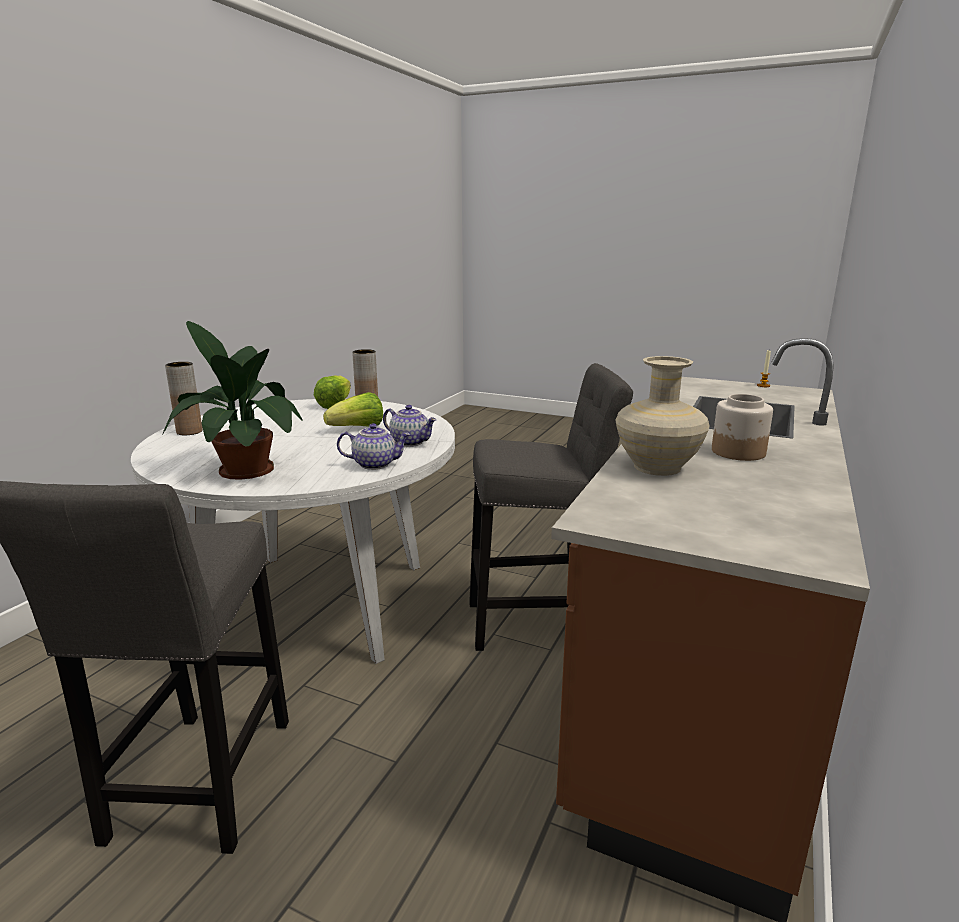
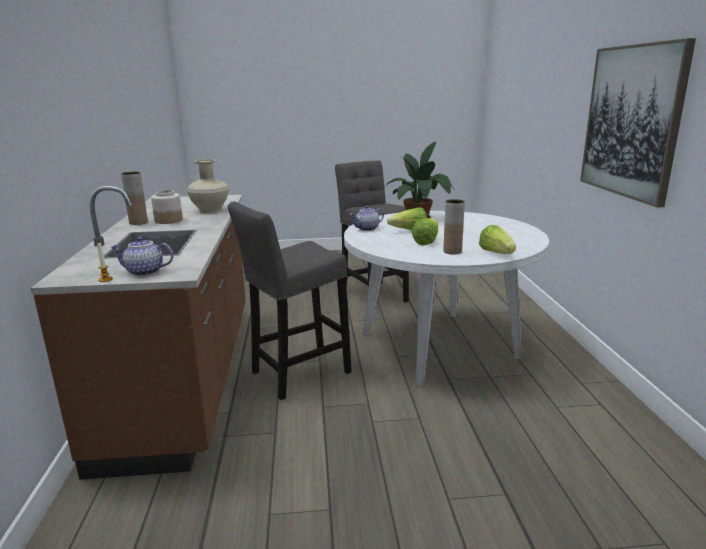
camera: 150 degrees right, 0 degrees up
brown vase [165,362,203,435] -> brown vase moved to [121,172,148,225]
teapot [383,405,437,447] -> teapot moved to [111,237,173,276]
none -> lettuce [387,207,427,230]
none -> picture [580,38,696,208]

